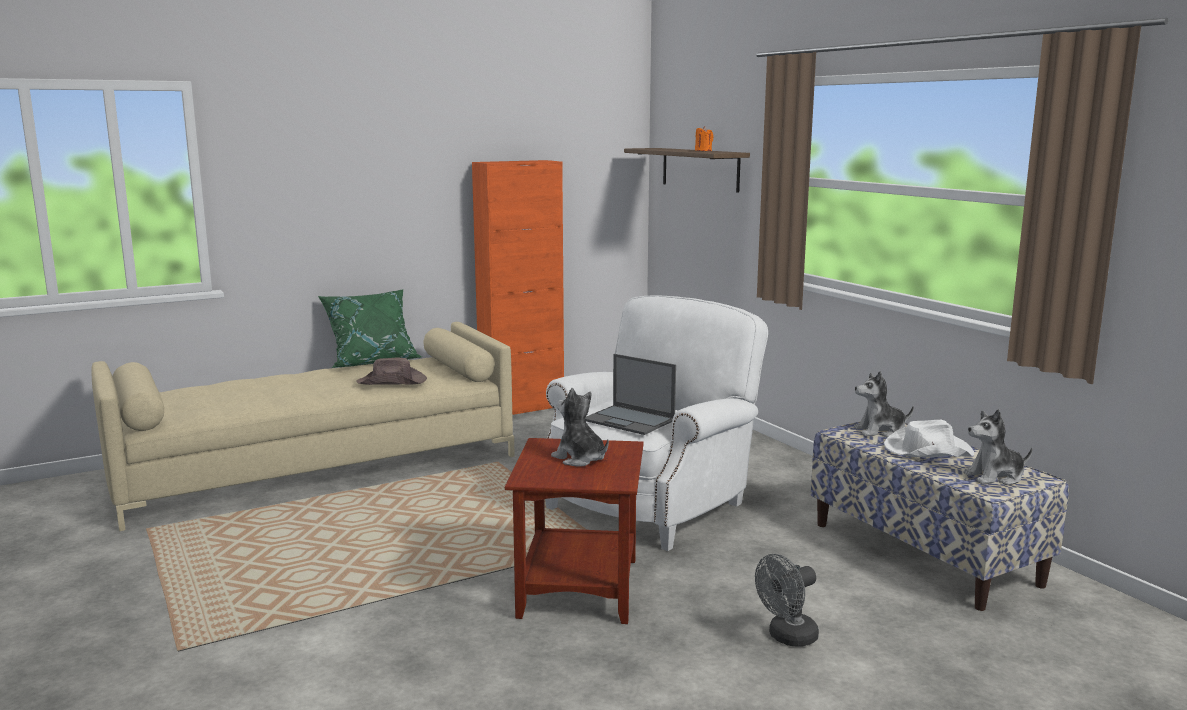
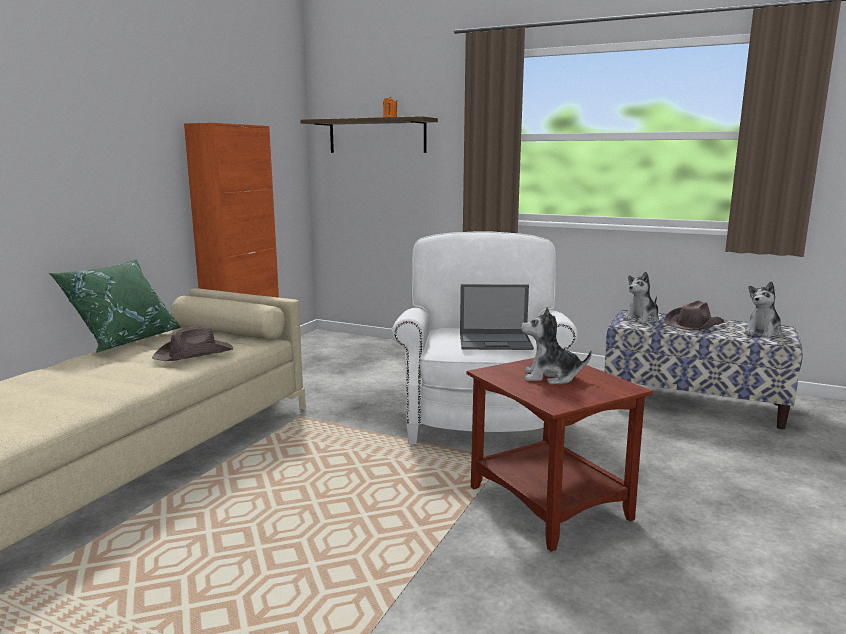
camera: 35 degrees left, 0 degrees up
grey fan [755,554,819,646] -> none
white hat [884,420,974,457] -> brown hat [664,300,725,330]

